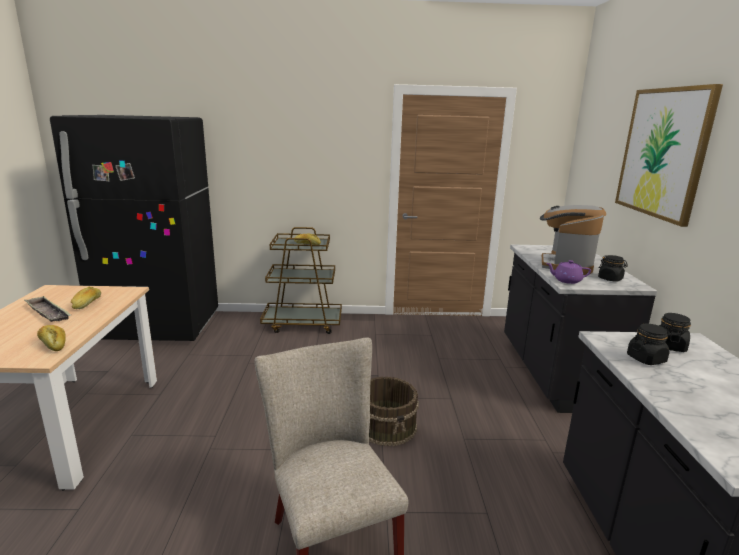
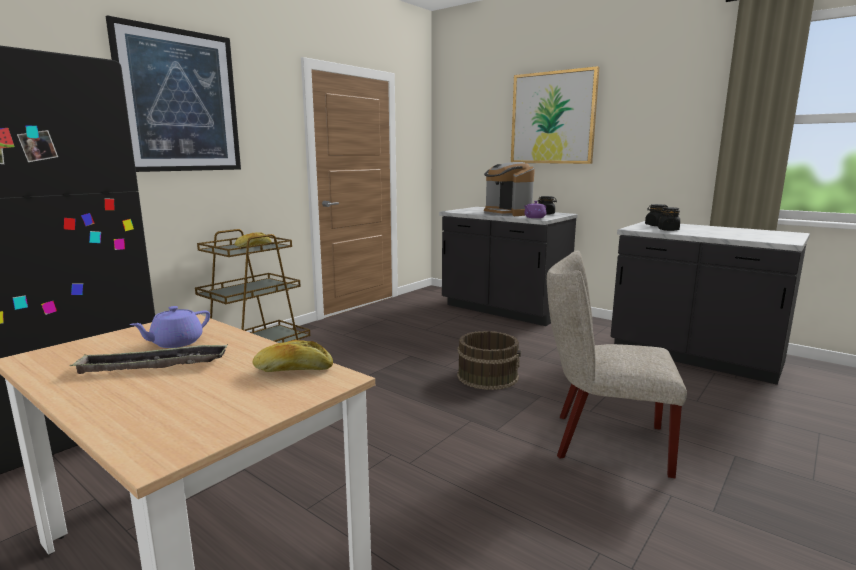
camera: 50 degrees left, 5 degrees down
bread [71,287,101,309] -> purple teapot [130,306,210,348]
none -> picture [105,15,241,172]

